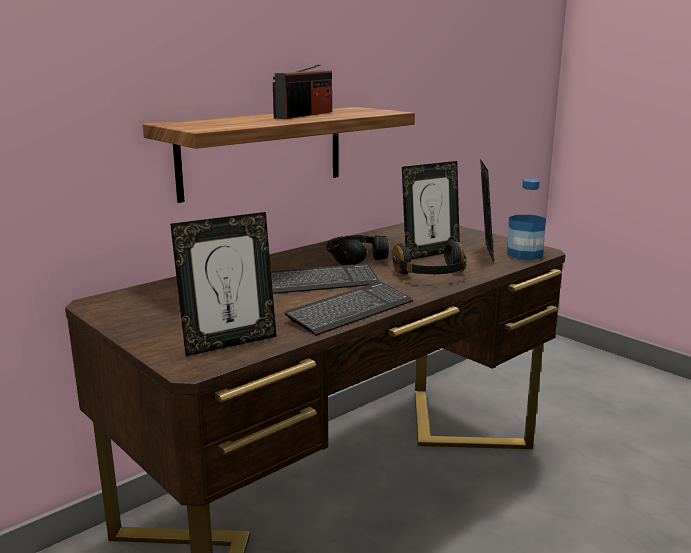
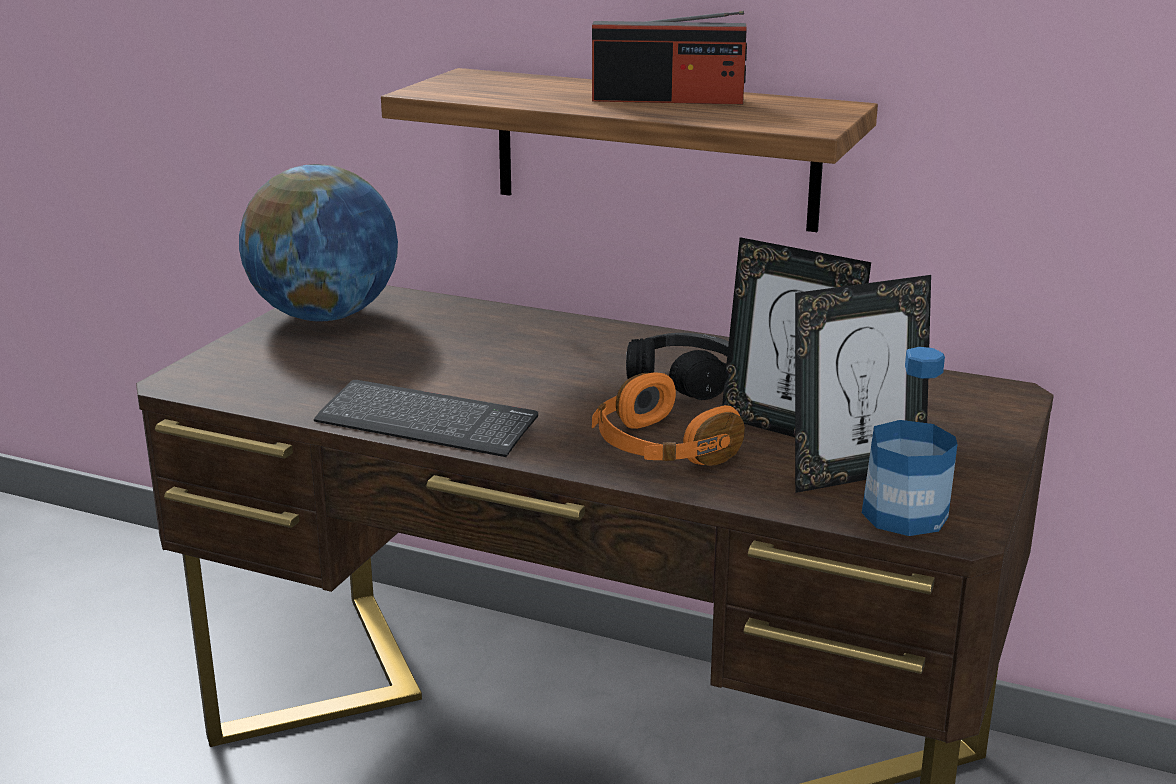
camera: 65 degrees right, 5 degrees up
picture frame [170,212,277,356] -> none
keyboard [271,264,380,294] -> none
black headphones [392,240,467,274] -> orange headphones [592,372,745,466]
none -> globe [239,164,398,321]

